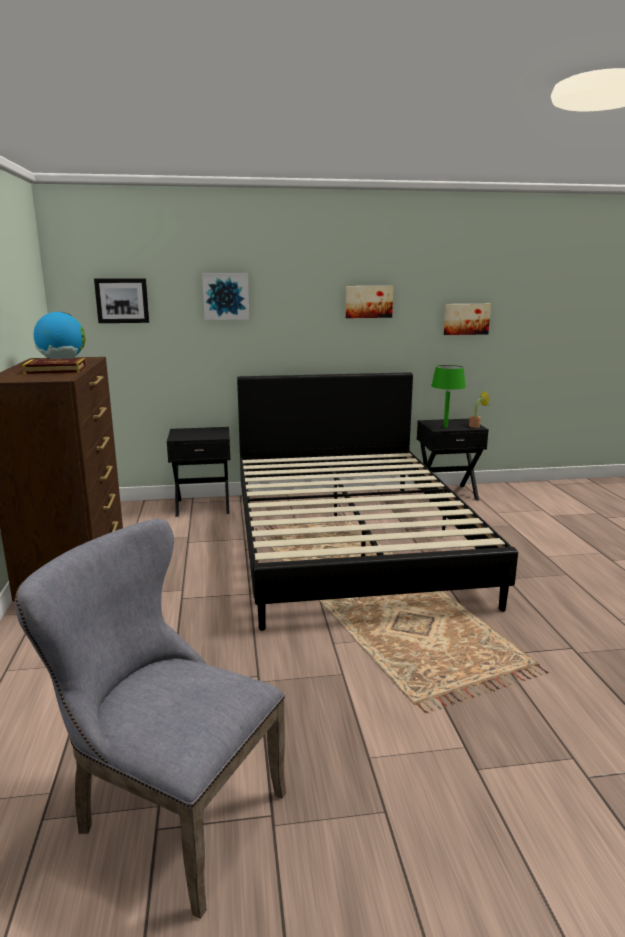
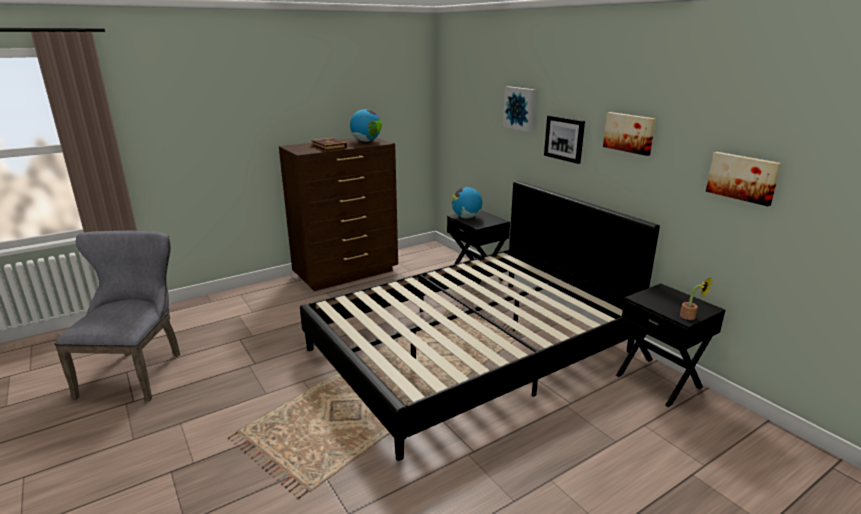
camera: 65 degrees right, 5 degrees up
picture [94,278,149,323] -> picture moved to [544,115,585,164]
green table lamp [431,365,466,428] -> none
none -> globe [451,187,482,218]

